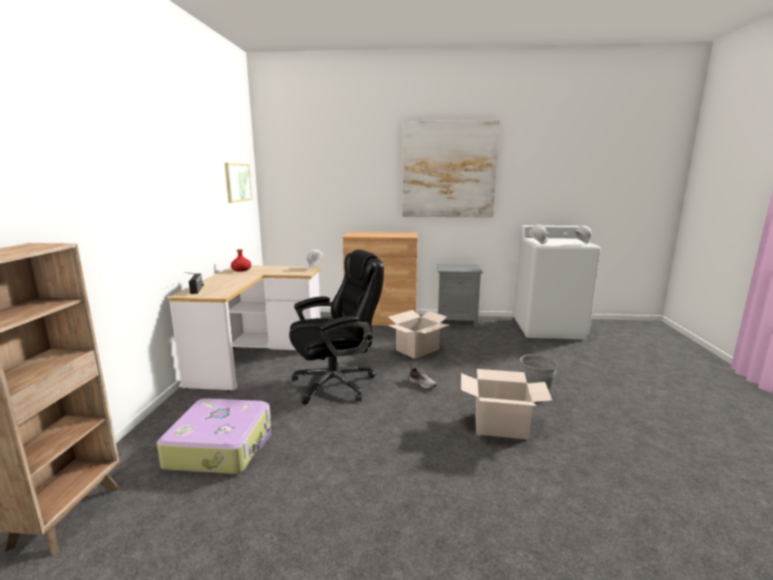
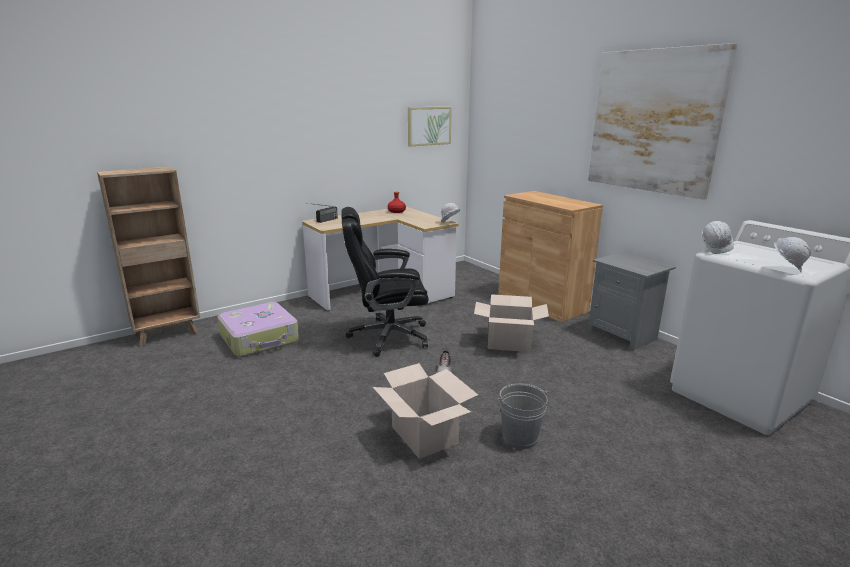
camera: 50 degrees right, 5 degrees up
black office chair [289,250,384,404] -> black office chair turned 150 degrees clockwise [341,207,429,357]

